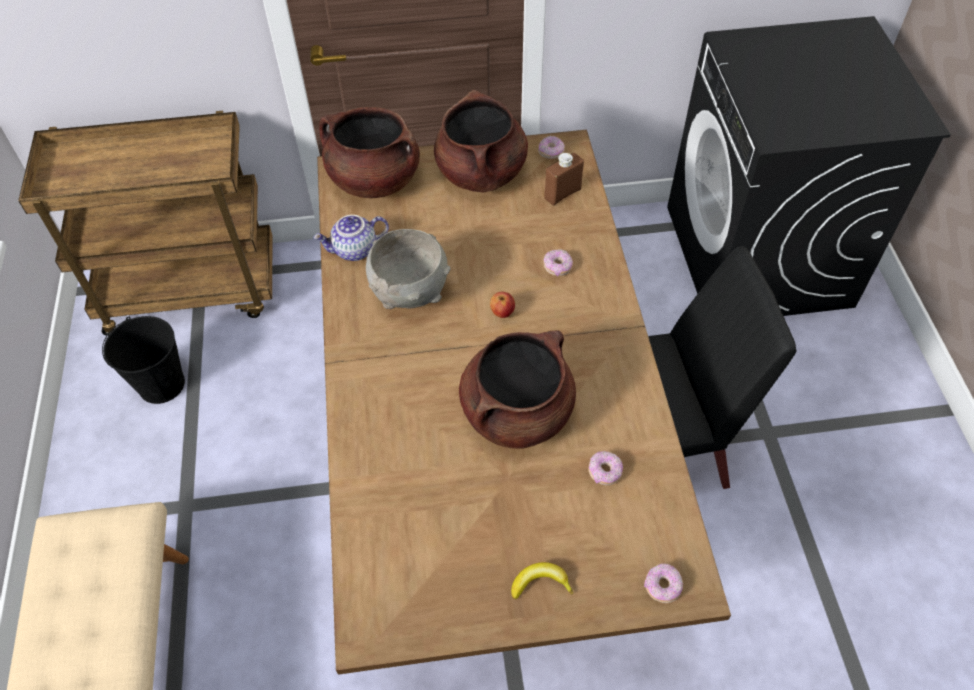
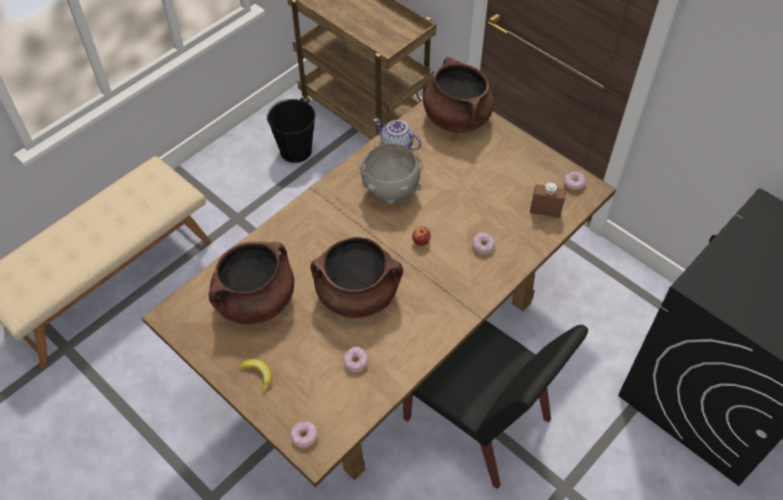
camera: 50 degrees right, 0 degrees up
brown cooking pot [434,90,528,192] -> brown cooking pot moved to [209,241,294,324]

